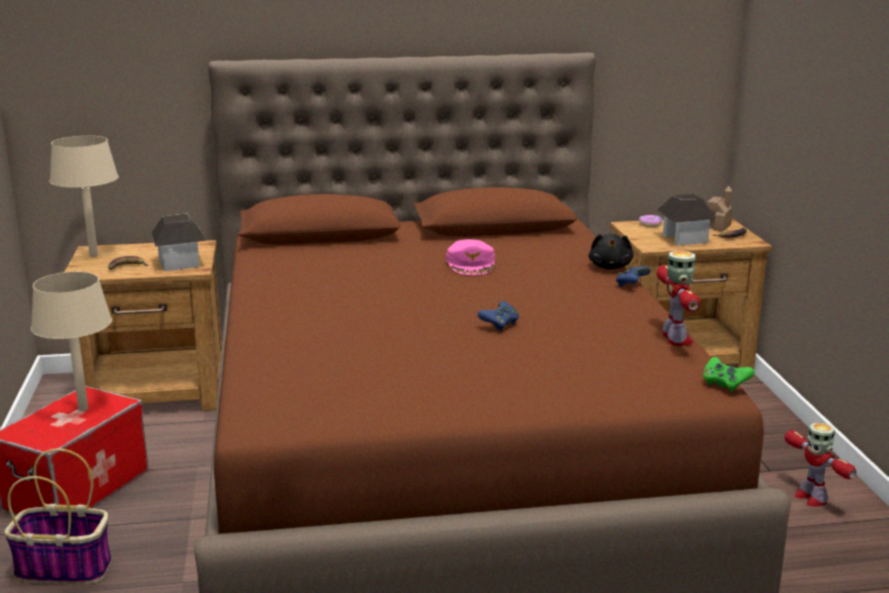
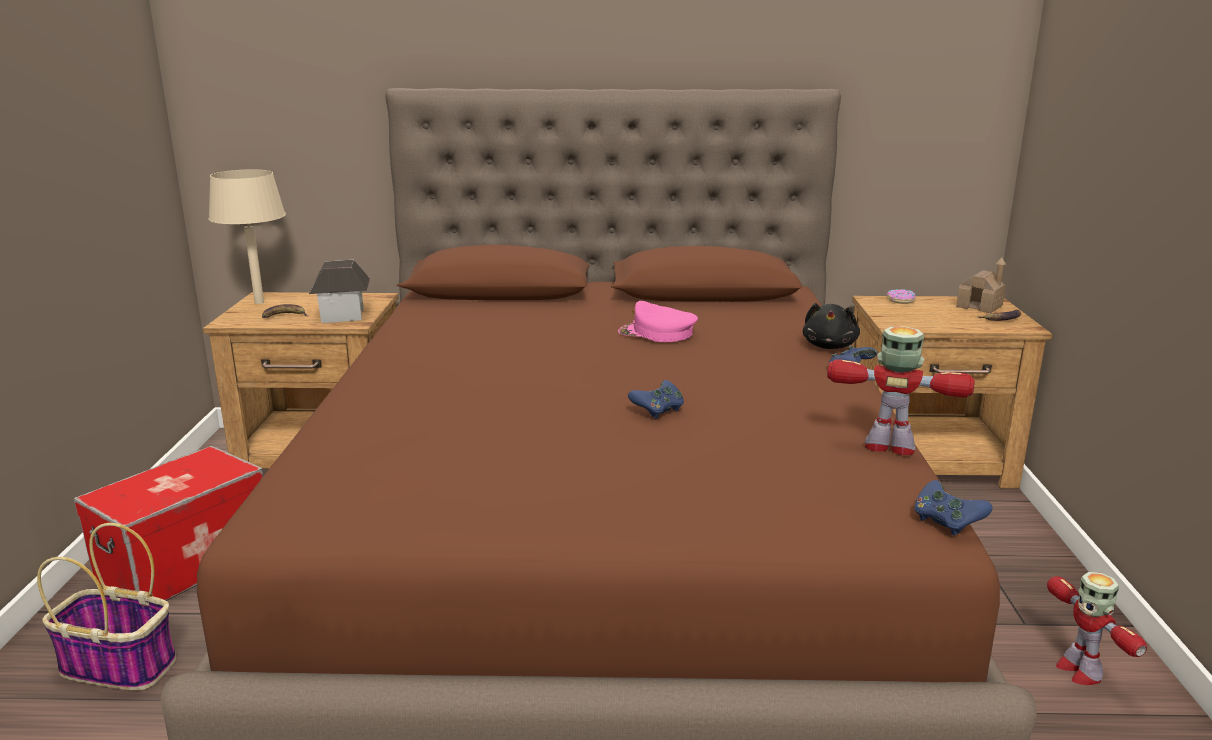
camera: 10 degrees right, 0 degrees up
beige table lamp [31,272,112,411] -> none
pink cap [446,239,495,275] -> pink cap turned 105 degrees clockwise [618,301,698,342]
toy house [657,194,716,246] -> none
toy robot [657,251,700,346] -> toy robot turned 75 degrees counterclockwise [827,326,975,455]
green game controller [703,357,754,392] -> blue game controller [914,480,993,536]

